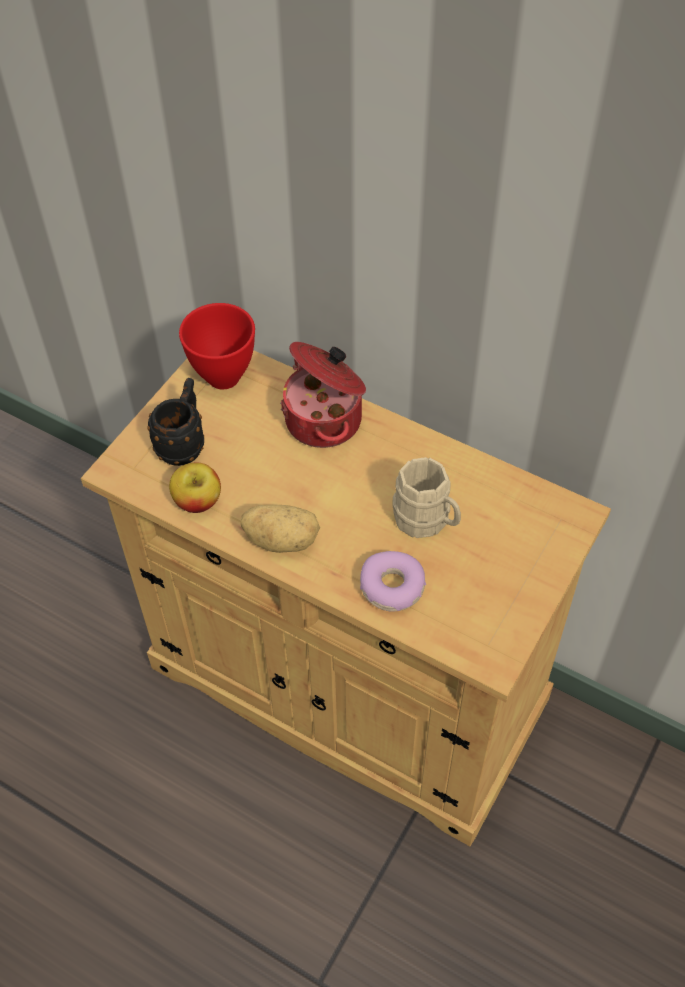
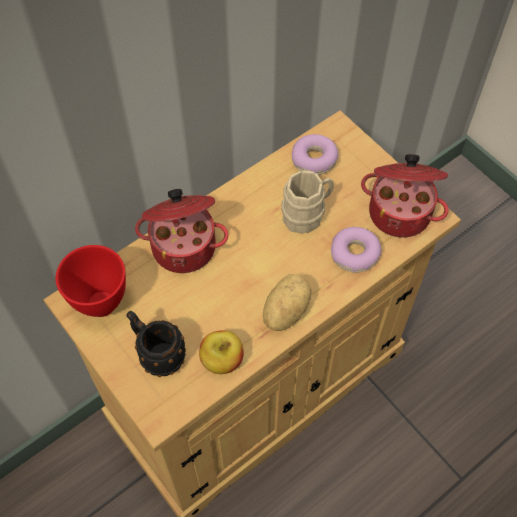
camera: 70 degrees left, 5 degrees up
none -> donut [292,134,338,175]
none -> cooking pot [361,154,449,238]

